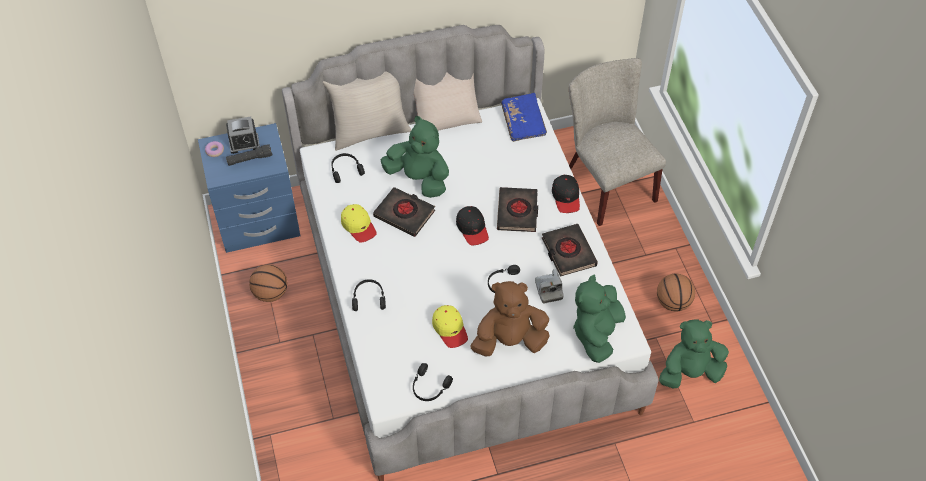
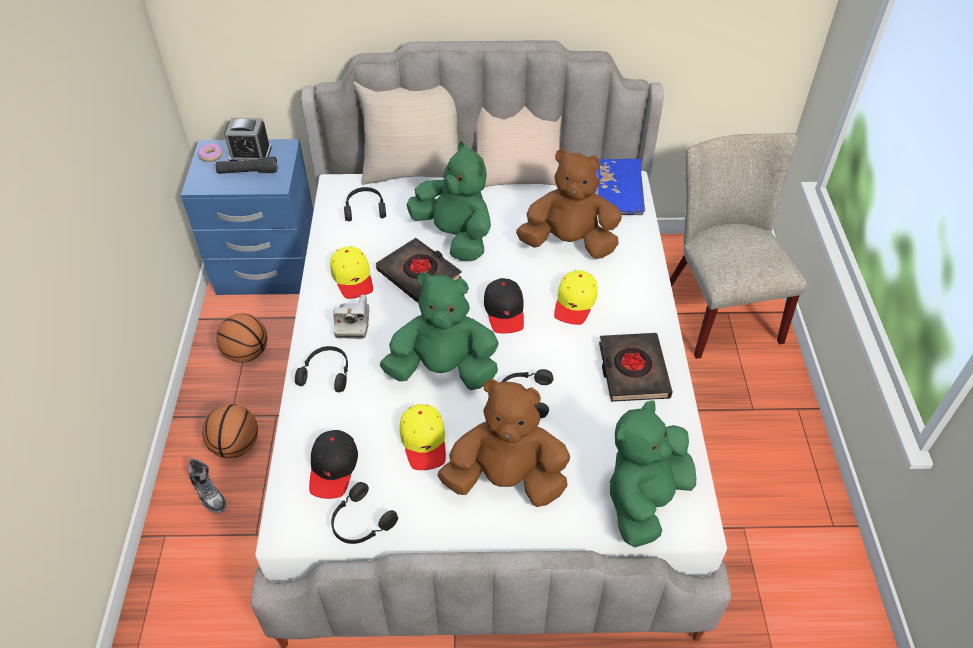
camera: 15 degrees right, 5 degrees down
black book [497,187,538,232] -> yellow cap [554,270,597,325]
camera [535,269,564,304] -> camera moved to [333,295,369,339]
black cap [552,175,580,213] -> black cap moved to [309,430,358,499]
basketball [657,274,695,311] -> basketball moved to [202,404,258,458]
green plush toy [659,319,729,389] -> green plush toy moved to [380,272,499,390]
none -> shoe [188,458,227,514]
none -> brown plush toy [516,149,622,259]

